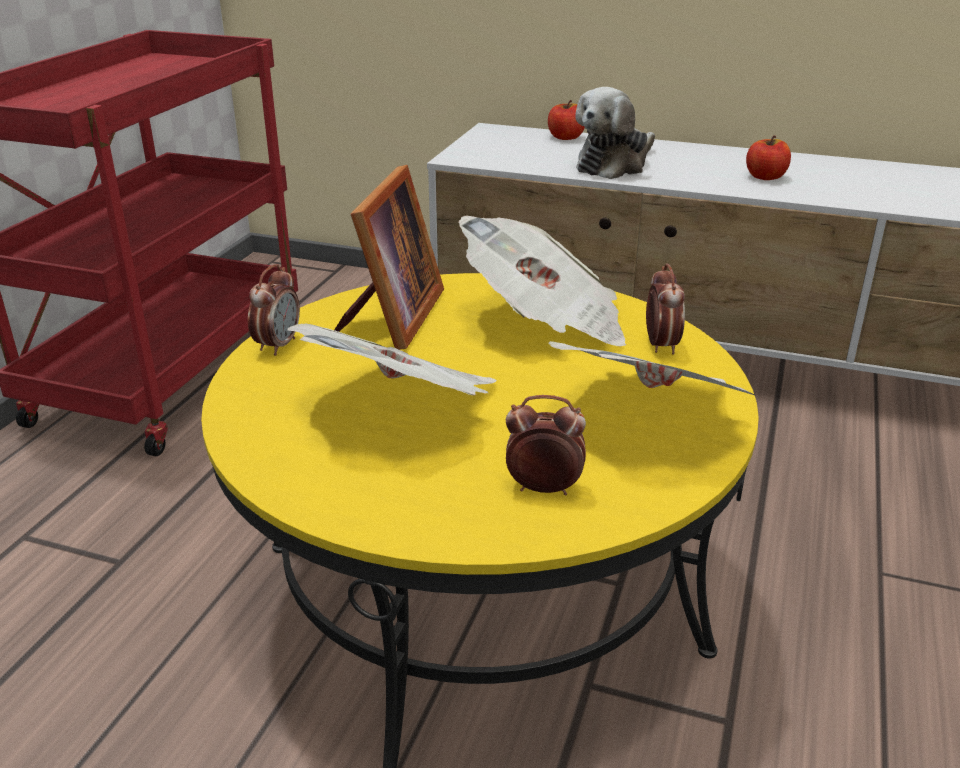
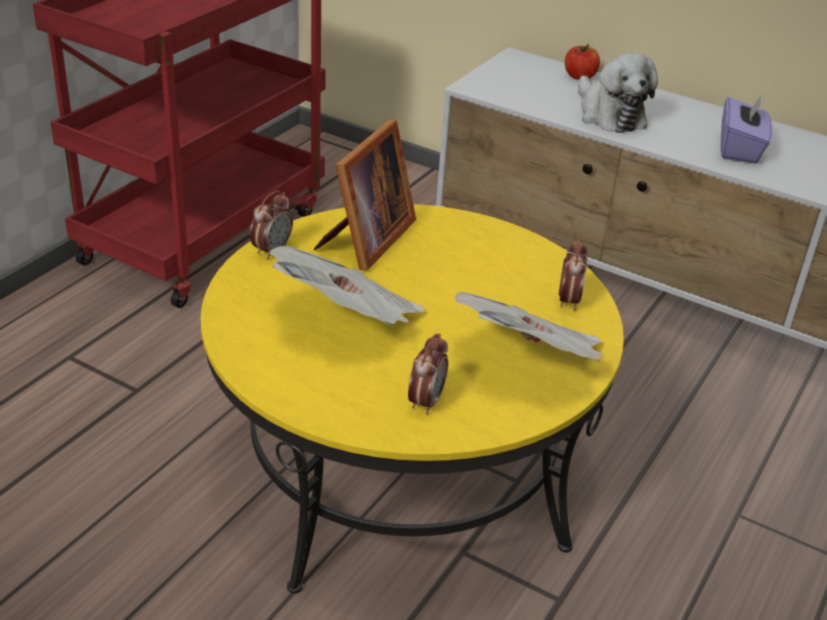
camera: 10 degrees right, 5 degrees up
newspaper [459,216,626,347] -> none
alarm clock [506,395,586,495] -> alarm clock turned 90 degrees clockwise [408,333,448,415]
plush toy [575,87,655,179] -> plush toy turned 75 degrees counterclockwise [578,53,658,133]
apple [746,136,791,180] -> purple tissue box [721,94,772,164]

